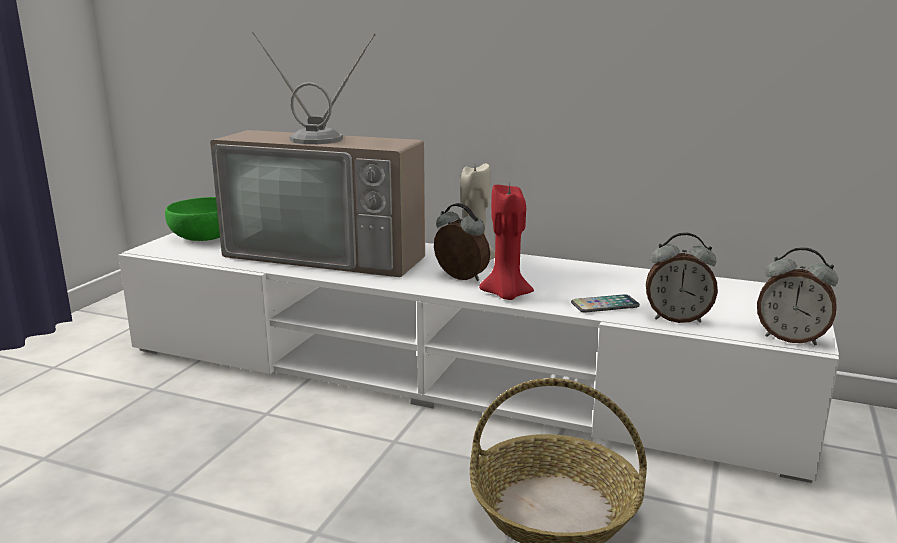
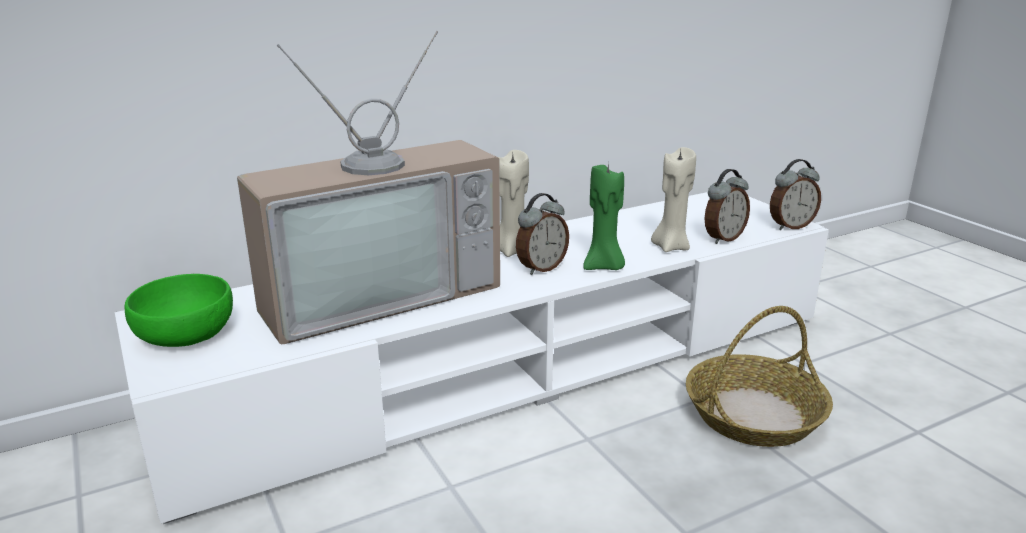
camera: 50 degrees left, 5 degrees up
alarm clock [434,203,490,281] -> alarm clock turned 150 degrees clockwise [516,193,569,275]
red candle [479,185,534,300] -> green candle [583,162,625,270]
phone [571,294,640,313] -> beige candle [651,147,696,252]

